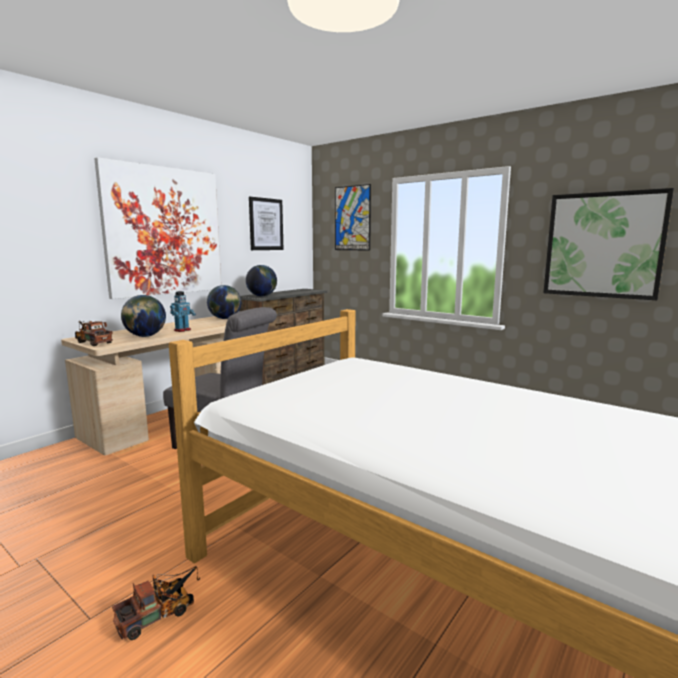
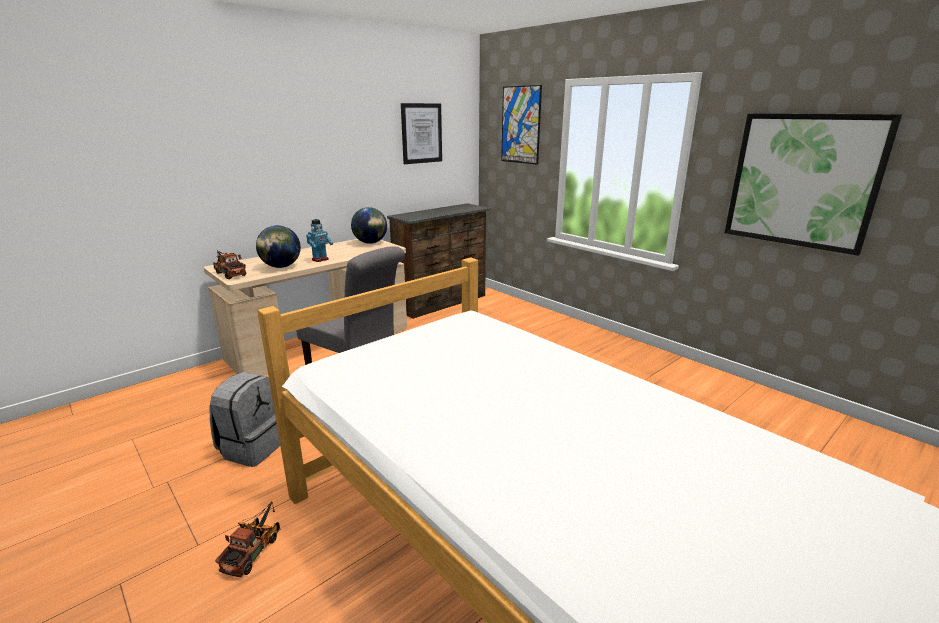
camera: 10 degrees right, 10 degrees up
picture [94,157,221,299] -> none
toy truck [112,566,200,640] -> toy truck turned 45 degrees counterclockwise [215,501,280,577]
globe [246,265,277,297] -> none
none -> grey backpack [209,372,280,467]

